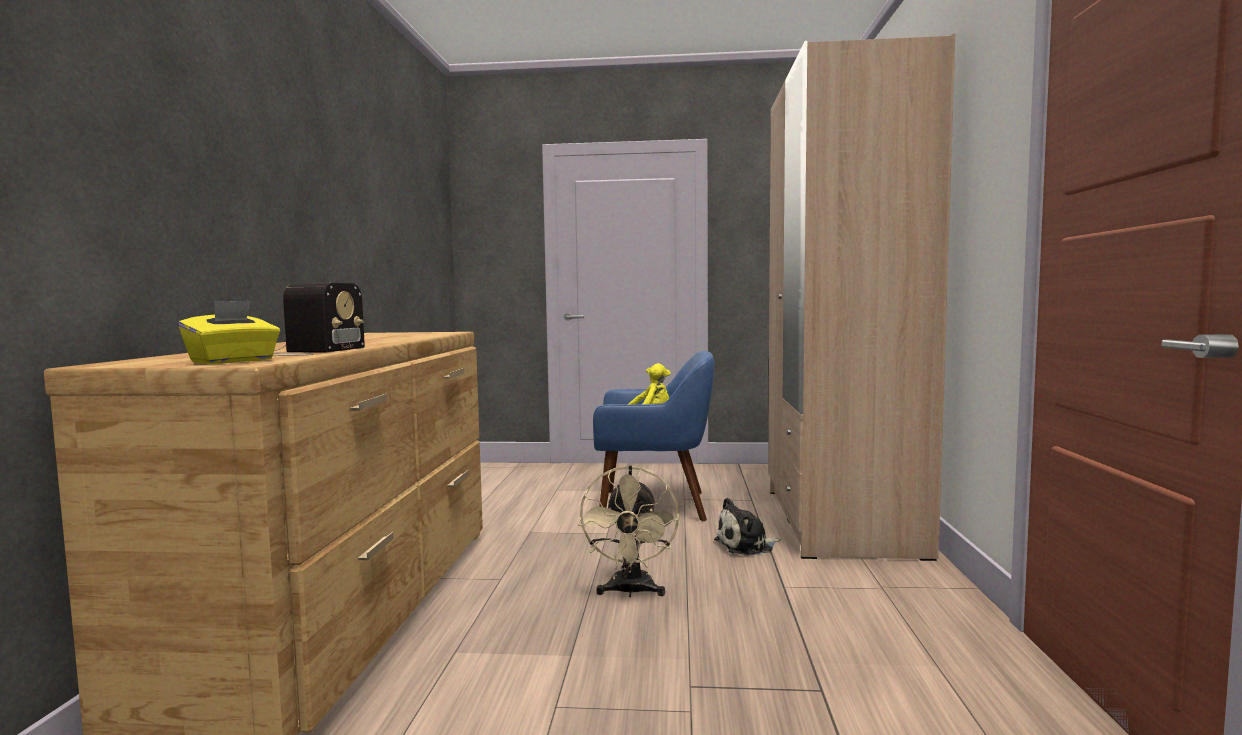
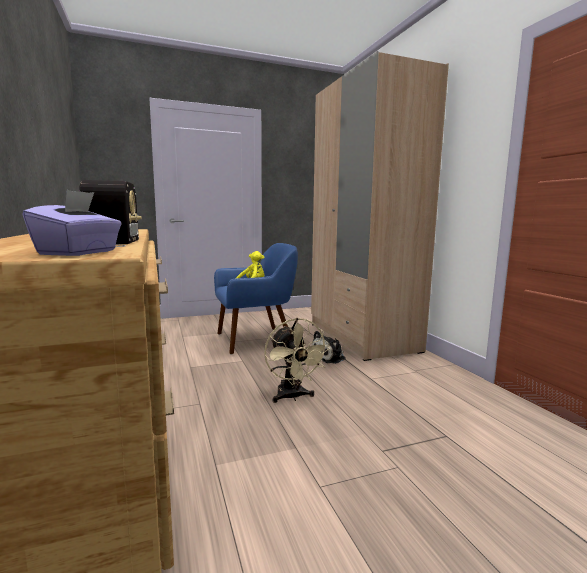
camera: 25 degrees left, 5 degrees up
yellow tissue box [178,300,280,364] -> purple tissue box [22,190,122,256]

